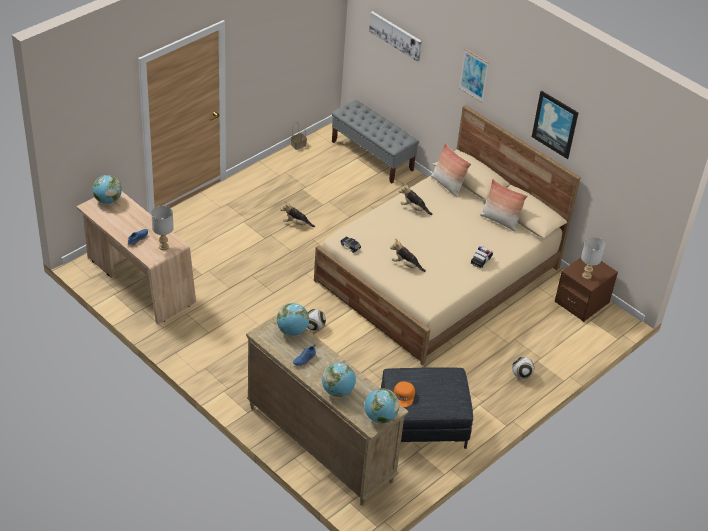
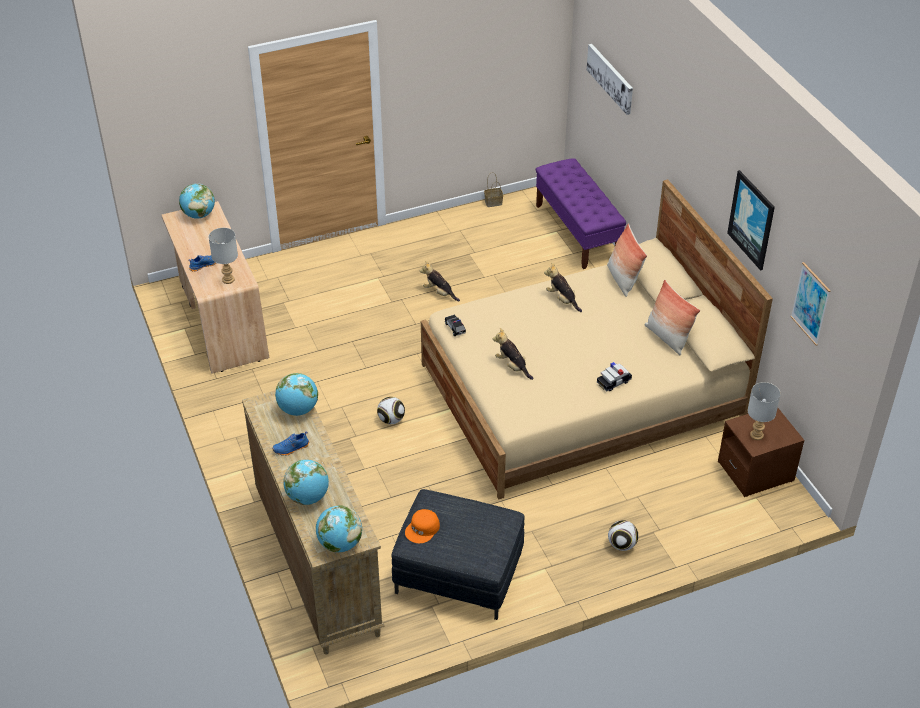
camera: 25 degrees right, 0 degrees up
grey bench [332,100,419,184] -> purple bench [536,158,626,269]
picture [459,49,489,102] -> picture moved to [790,262,830,346]

